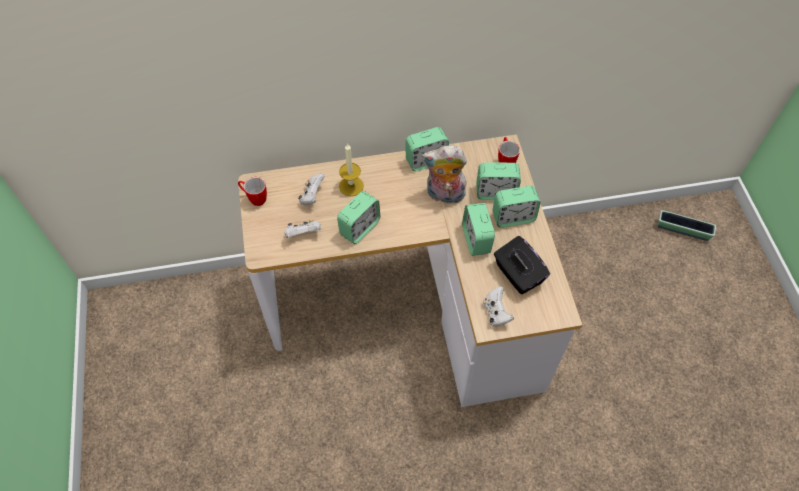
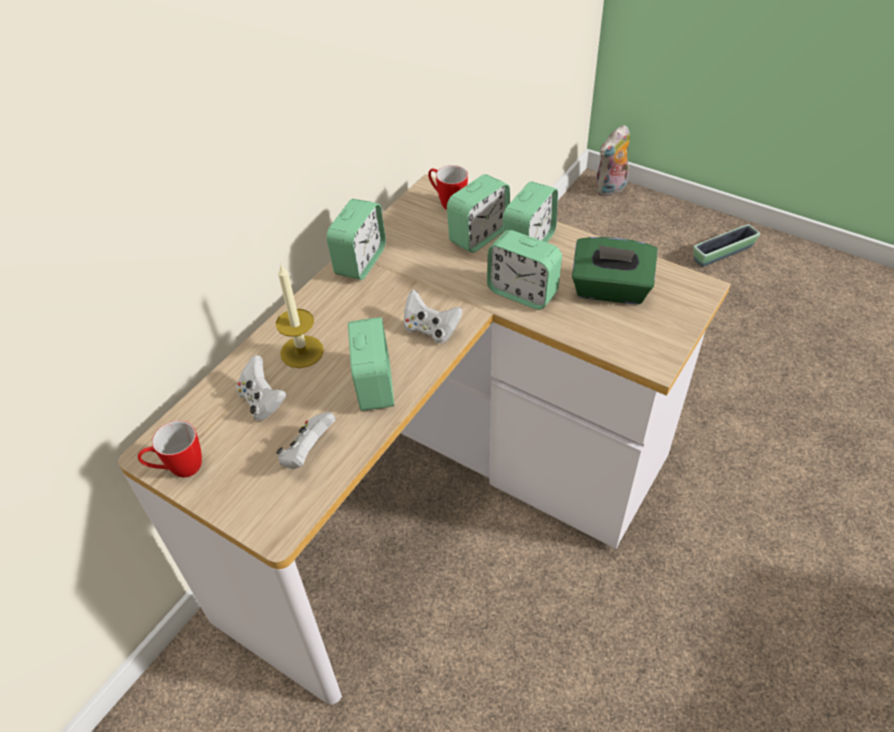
camera: 45 degrees left, 10 degrees down
plush toy [422,146,468,204] -> plush toy moved to [595,125,630,197]
white game controller [483,286,514,327] -> white game controller moved to [404,290,463,343]
black tissue box [494,236,550,294] -> green tissue box [572,237,658,304]
planter [658,210,716,241] -> planter moved to [693,224,760,267]

